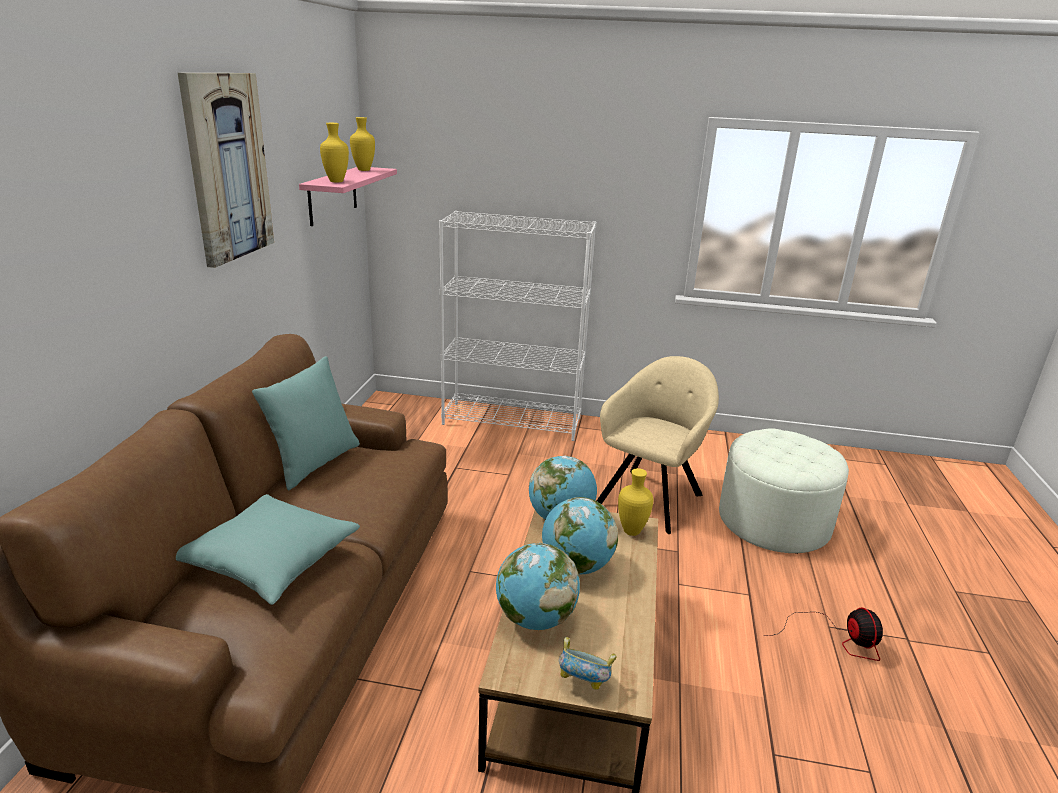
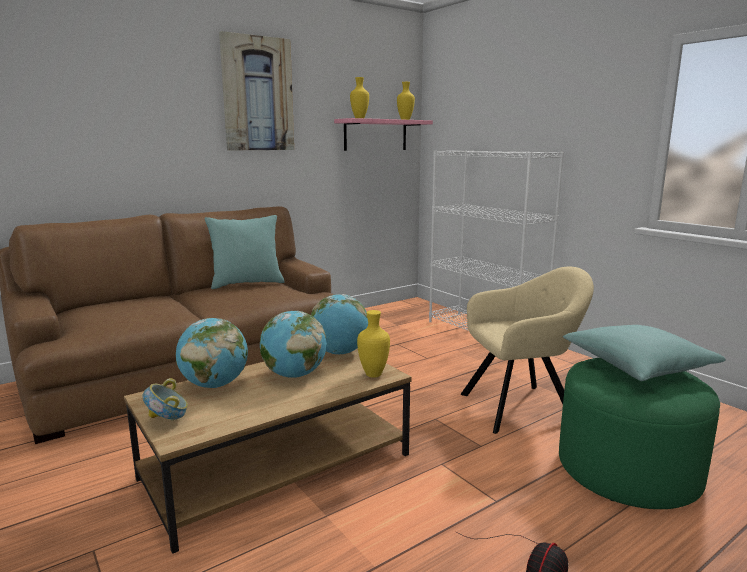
camera: 45 degrees right, 10 degrees down
turquoise pillow [176,494,360,605] -> turquoise pillow moved to [563,325,726,381]
white ottoman [719,428,849,554] -> green ottoman [559,358,720,509]

